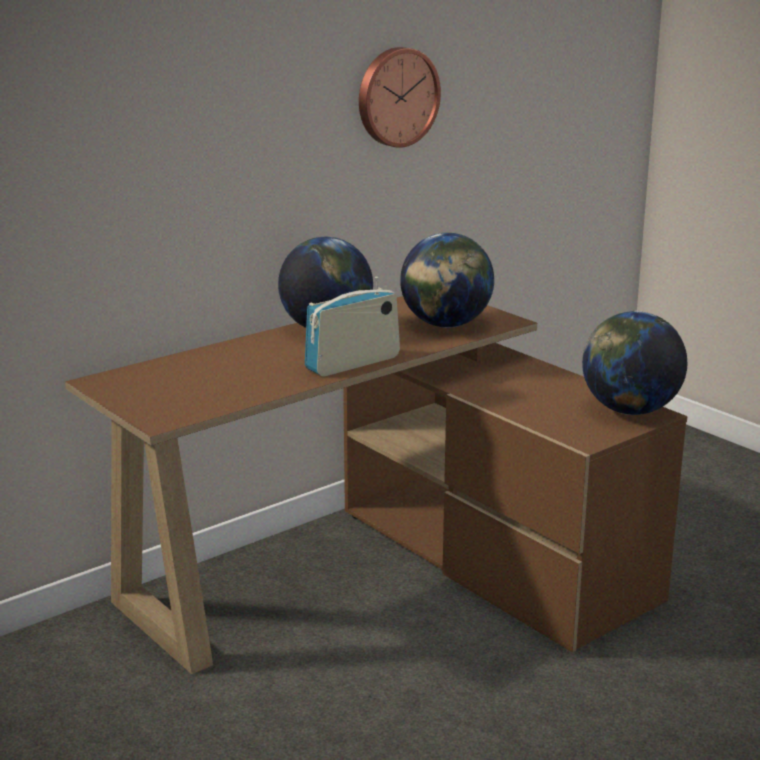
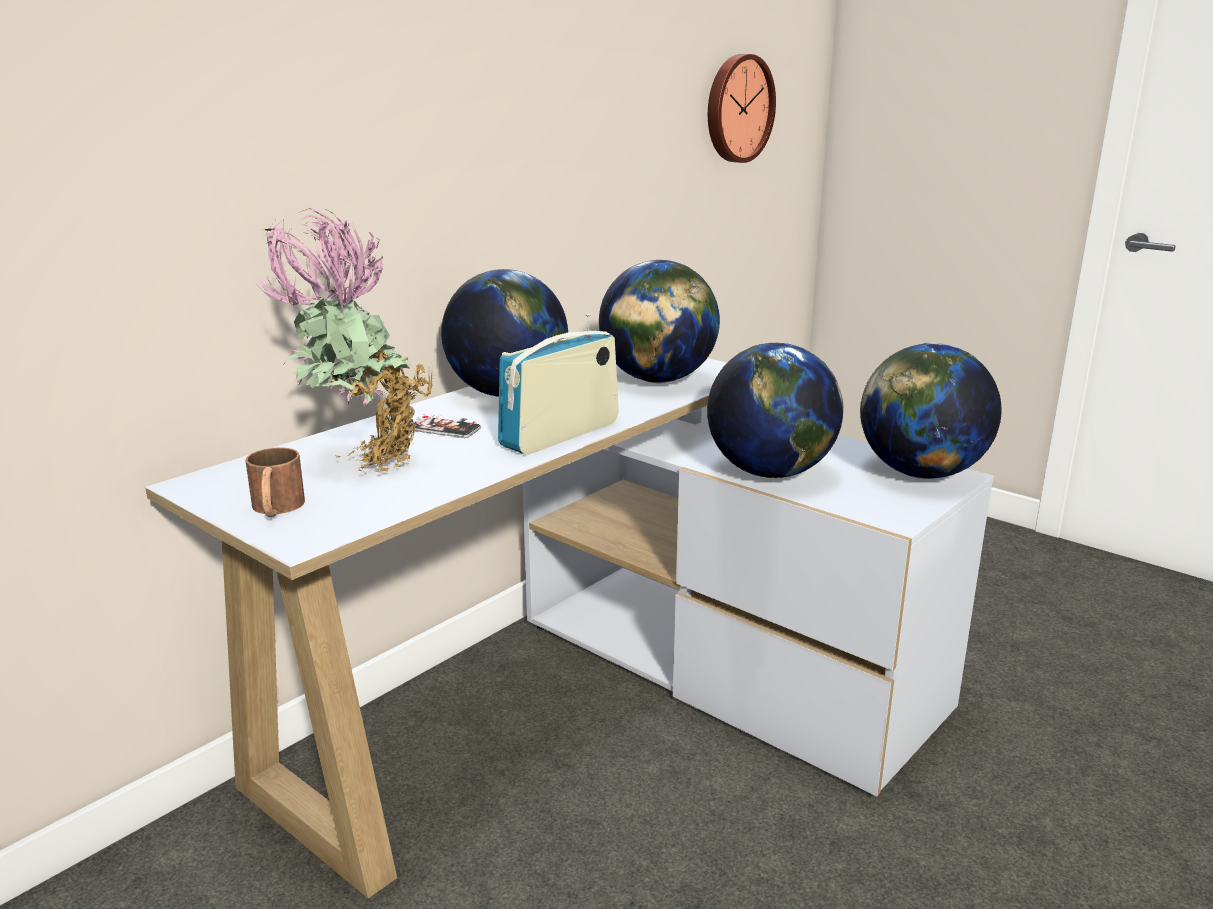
camera: 10 degrees left, 0 degrees up
brown desk [65,296,688,674] -> white desk [145,358,994,898]
wall clock [359,47,441,148] -> wall clock moved to [708,54,776,163]
none -> brown mug [245,447,305,517]
none -> potted plant [256,207,434,473]
none -> phone [409,414,481,438]
none -> globe [707,343,843,478]

